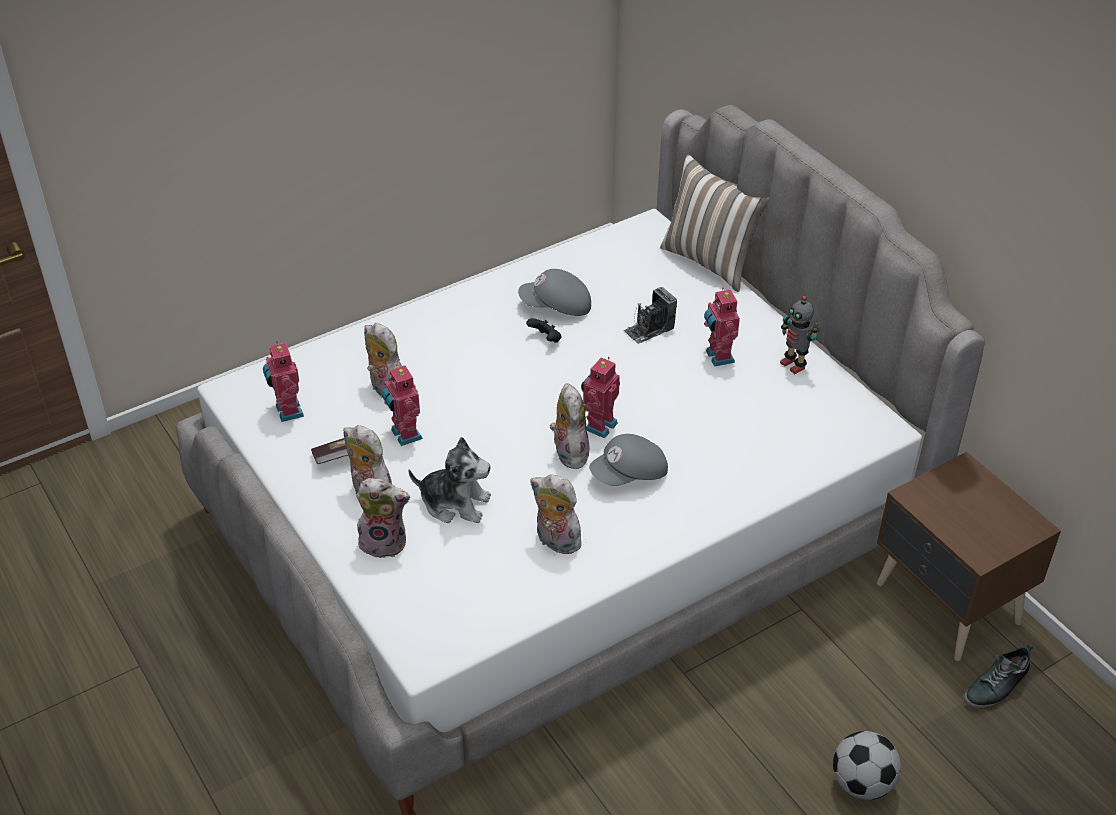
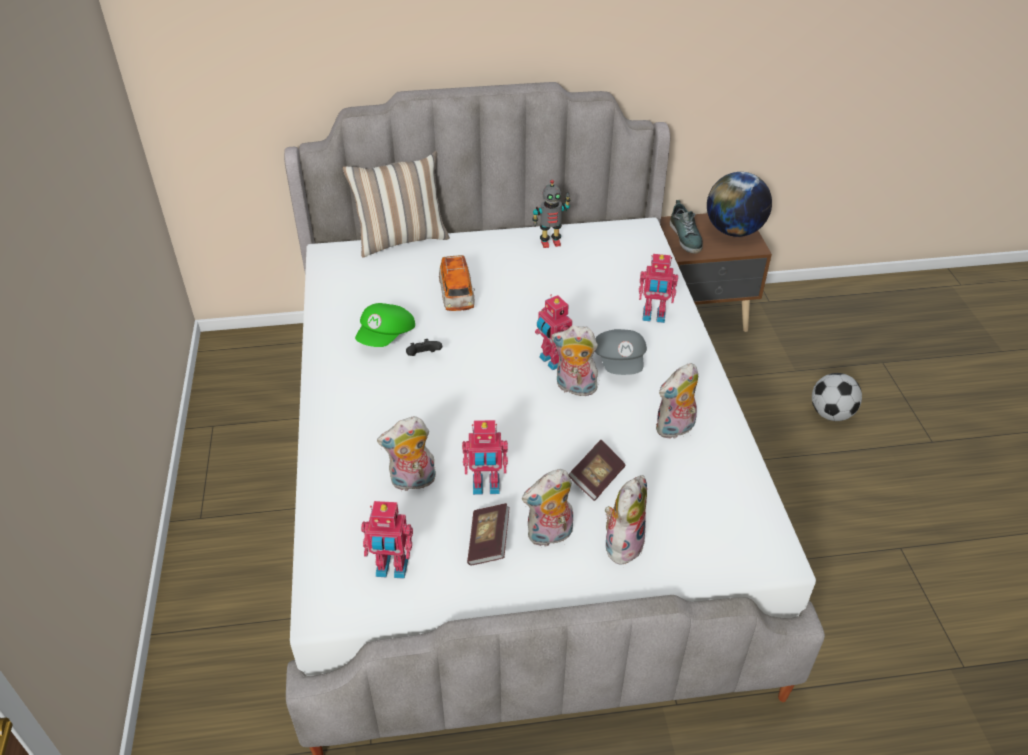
camera: 65 degrees left, 0 degrees up
plush toy [408,437,491,523] -> book [568,440,625,501]
grey cap [518,269,591,316] -> green cap [355,303,415,347]
camera [623,287,677,344] -> toy car [439,255,475,311]
toy robot [704,287,740,367] -> toy robot moved to [639,254,678,323]
shoe [964,644,1033,709] -> shoe moved to [670,200,703,254]
none -> globe [707,172,772,237]

